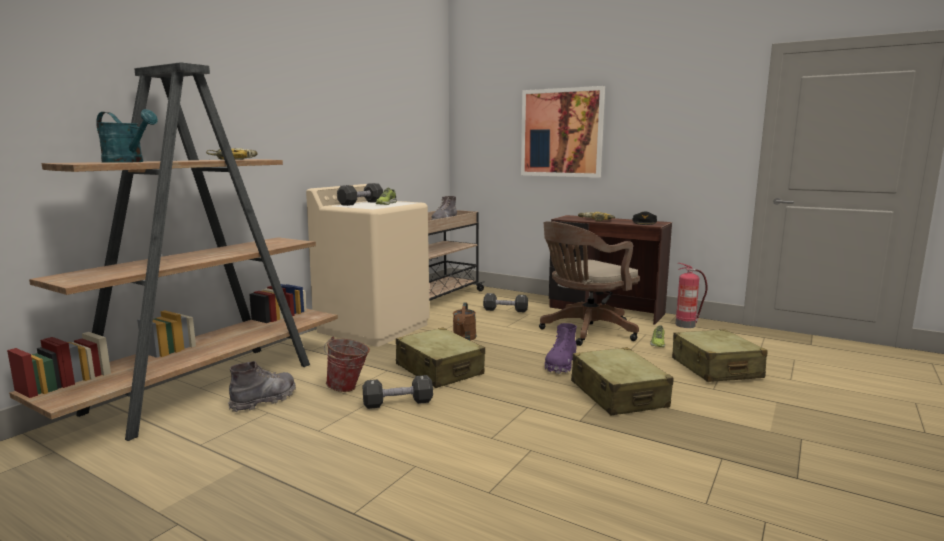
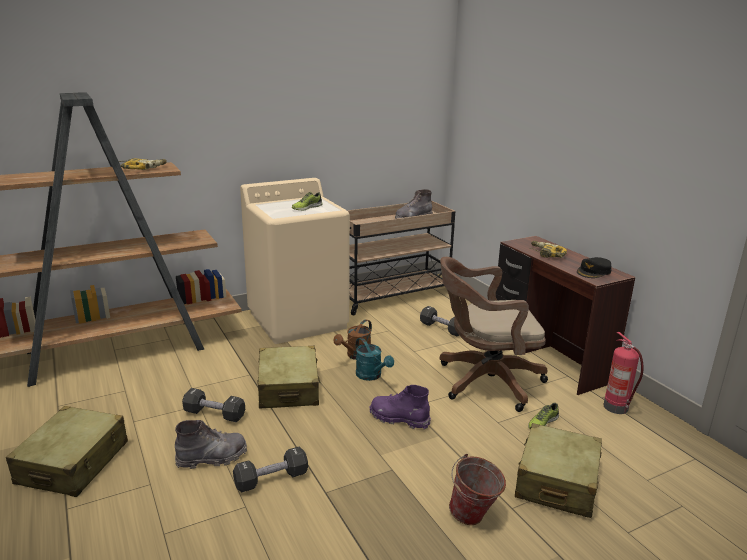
camera: 30 degrees right, 10 degrees up
turquoise watering can [96,109,158,163] -> turquoise watering can moved to [356,337,394,381]
grey boot [228,361,296,412] -> grey boot moved to [175,420,247,469]
bucket [324,336,370,392] -> bucket moved to [449,454,506,525]
black dumbbell [337,183,383,206] -> black dumbbell moved to [233,447,308,492]
picture [521,86,605,178] -> none
purple boot [545,323,577,374] -> purple boot turned 60 degrees clockwise [370,385,431,430]
beige suitcase [571,347,674,415] -> beige suitcase moved to [6,406,128,497]

